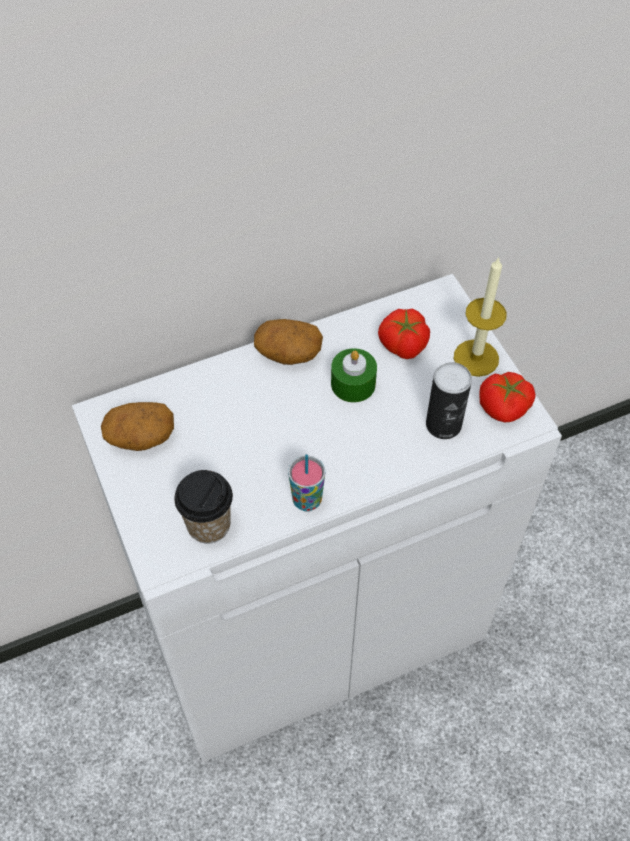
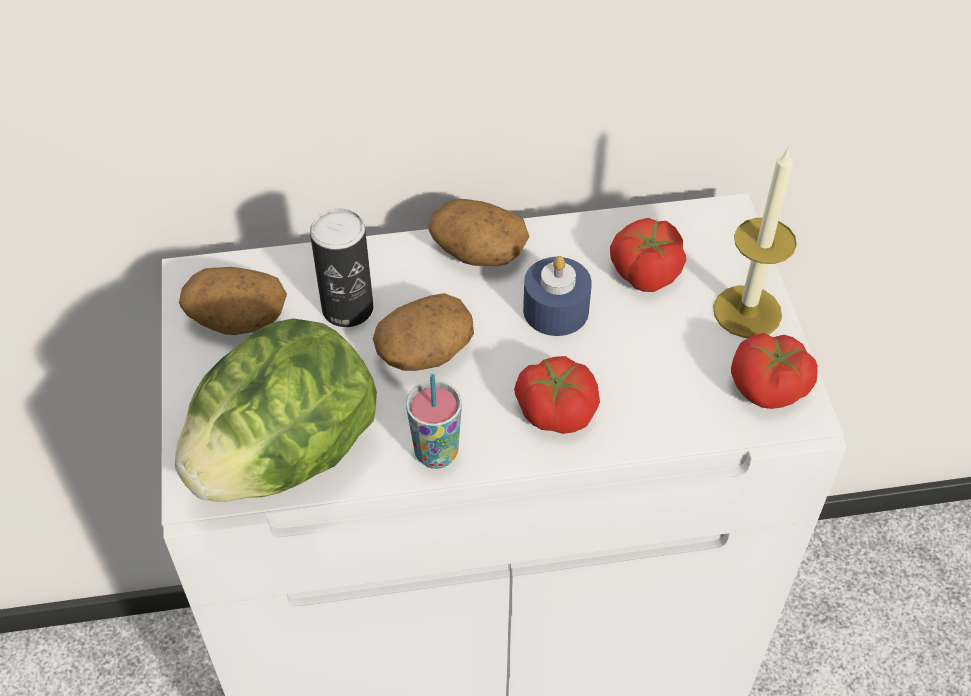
camera: 15 degrees right, 5 degrees down
cup [174,470,233,544] -> lettuce [175,318,377,502]
green candle [331,348,377,402] -> blue candle [523,256,592,336]
can [426,362,472,439] -> can moved to [310,208,373,327]
none -> potato [373,293,474,371]
none -> tomato [514,356,600,434]

